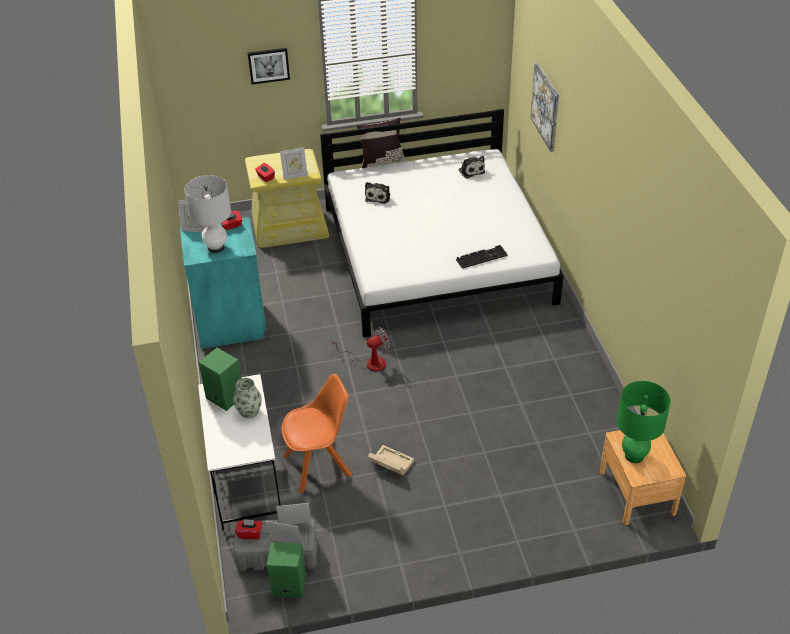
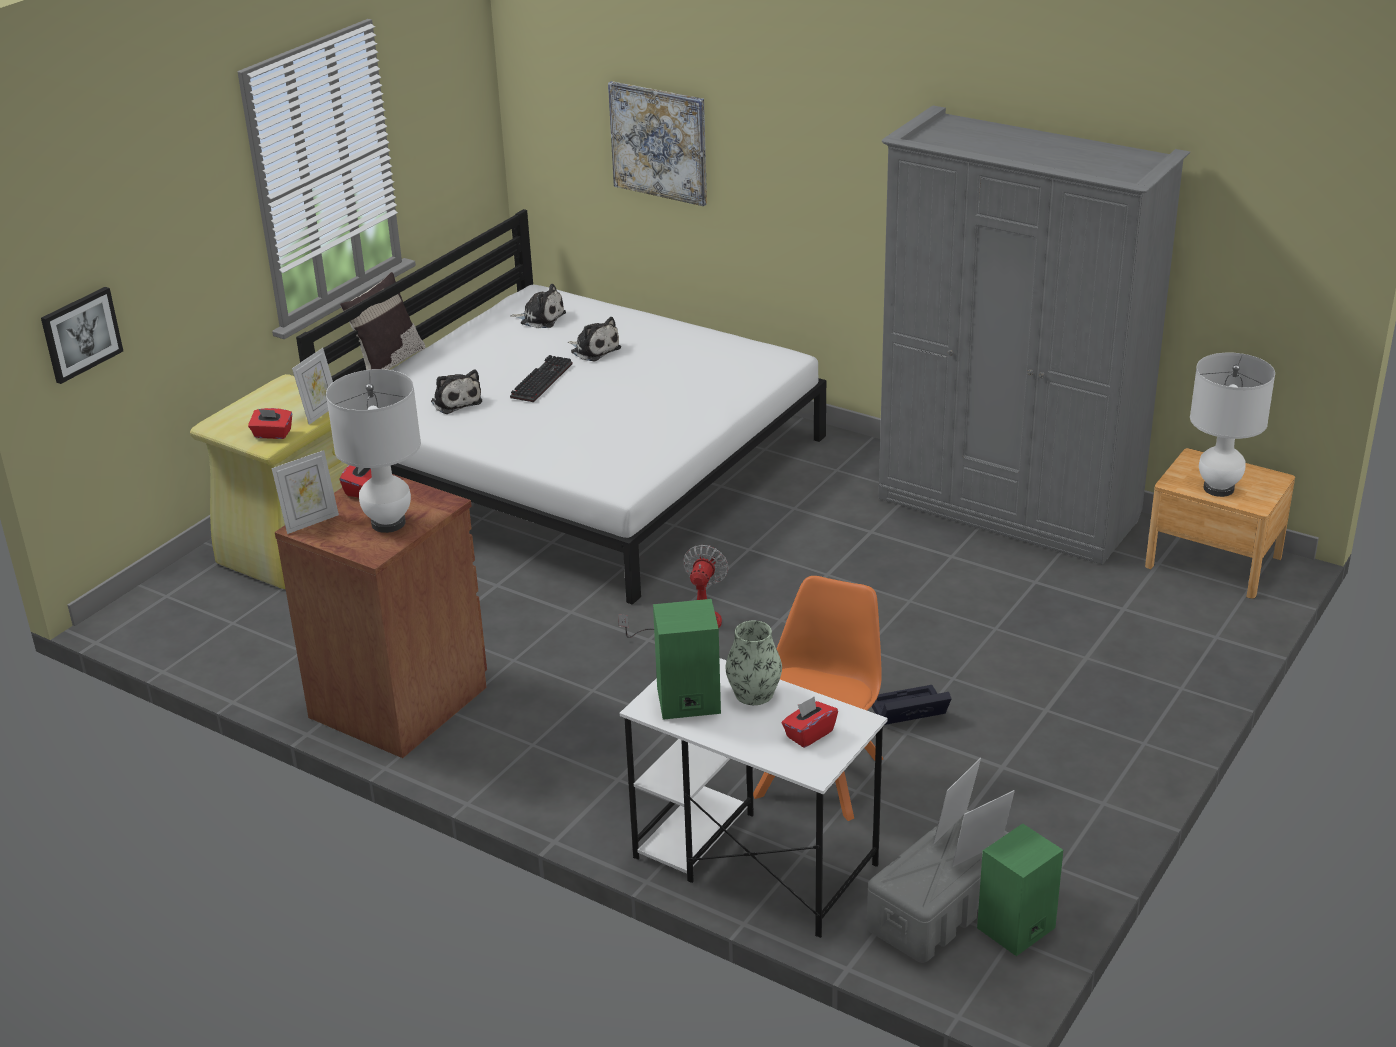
camera: 45 degrees left, 10 degrees down
turquoise dresser [180,217,267,349] -> brown dresser [275,474,487,758]
red tissue box [235,519,263,539] -> red tissue box moved to [782,696,838,748]
picture [248,48,290,84] -> picture moved to [41,287,123,384]
beige storage box [368,445,414,476] -> black storage box [871,685,952,725]
keyboard [456,245,507,269] -> keyboard moved to [510,355,572,402]
green table lamp [617,381,671,463] -> white table lamp [1190,353,1275,497]
none -> plush toy [568,317,621,362]
none -> grey wardrobe [878,106,1190,564]

